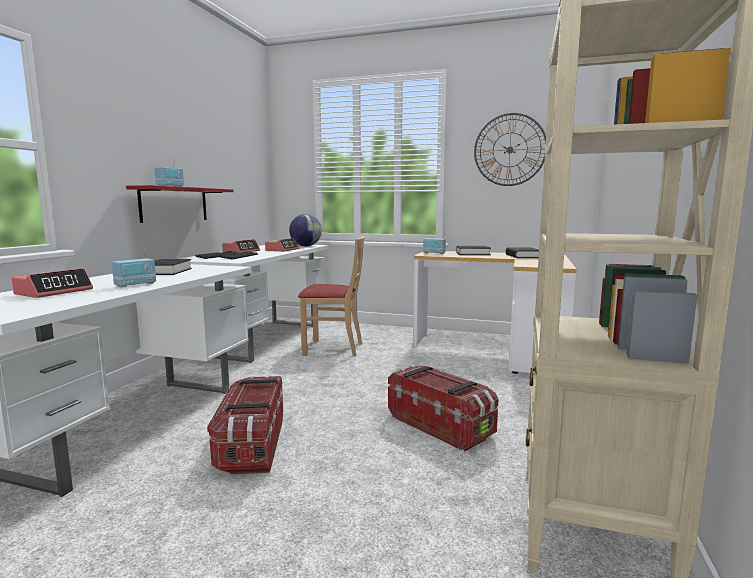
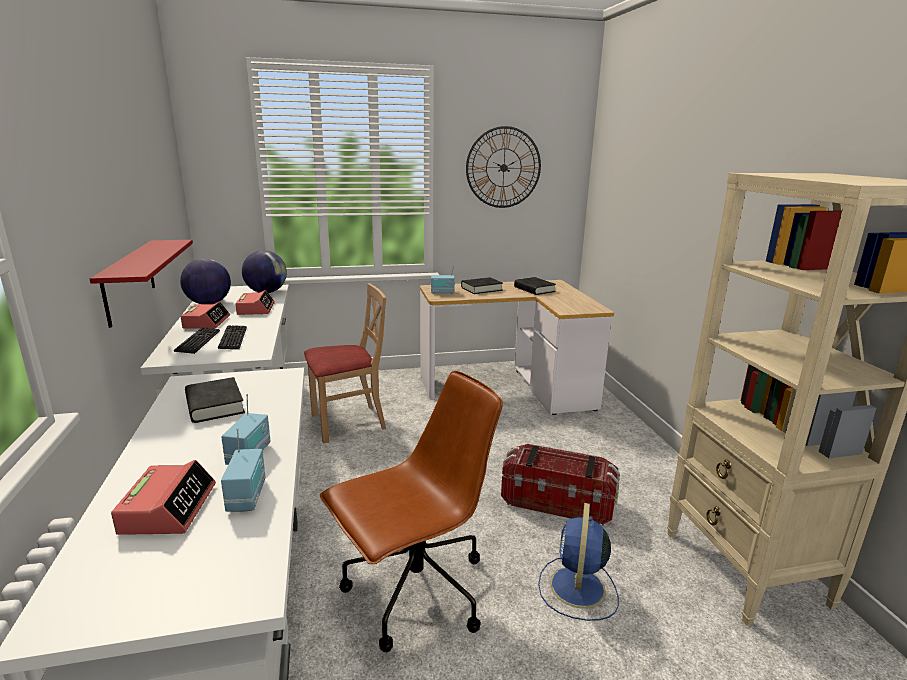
camera: 30 degrees left, 10 degrees up
radio [155,158,184,187] -> radio moved to [221,428,266,512]
storage box [207,375,283,474] -> brown office chair [320,371,503,652]
none -> globe [180,259,231,304]
none -> blue fan [538,503,619,621]

